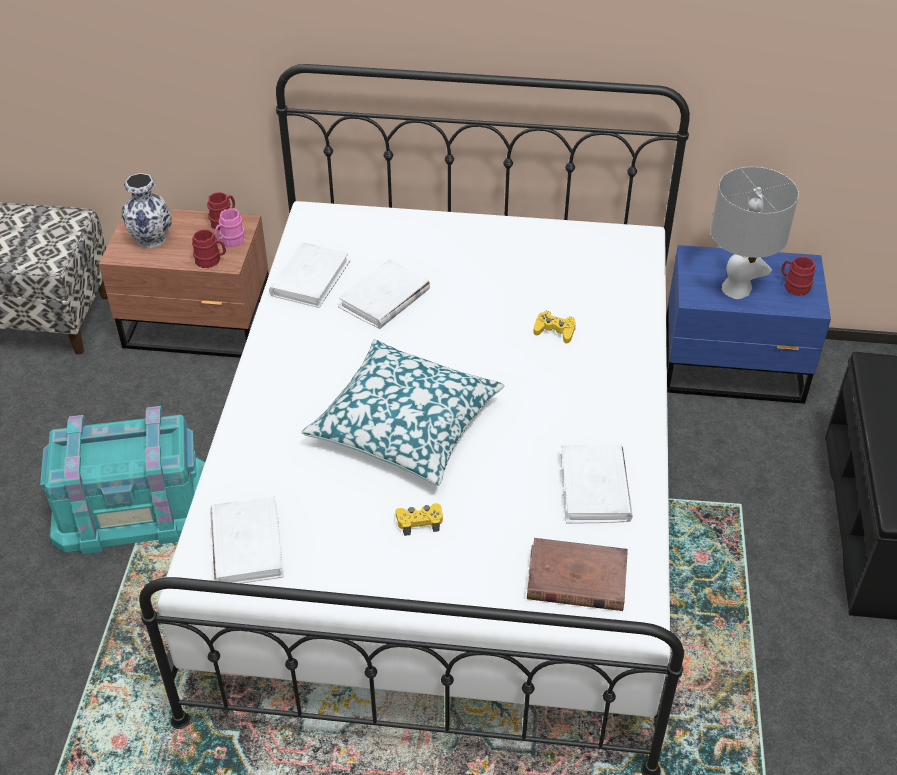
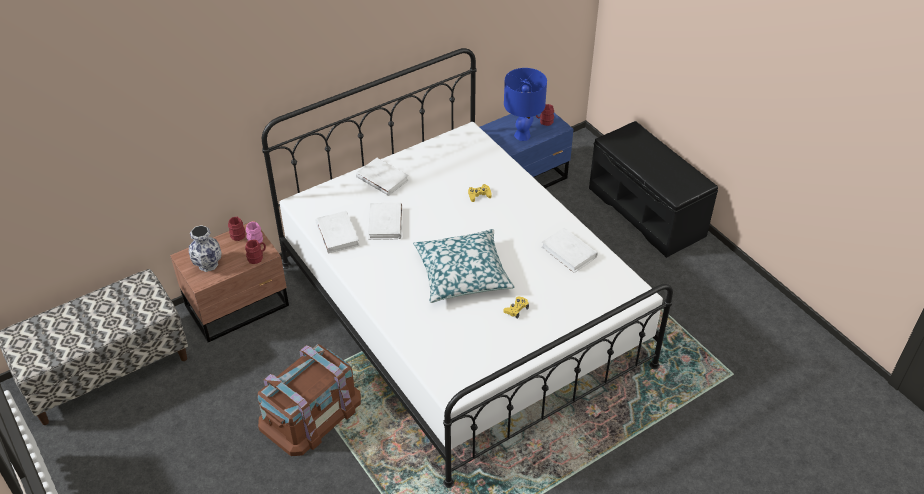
camera: 40 degrees left, 0 degrees up
turquoise storage box [40,406,205,554] -> brown storage box [257,344,361,456]
white book [210,496,284,583] -> white book moved to [356,158,409,196]
brown book [527,538,628,611] -> none
grey table lamp [711,166,799,299] -> blue table lamp [504,68,547,141]

